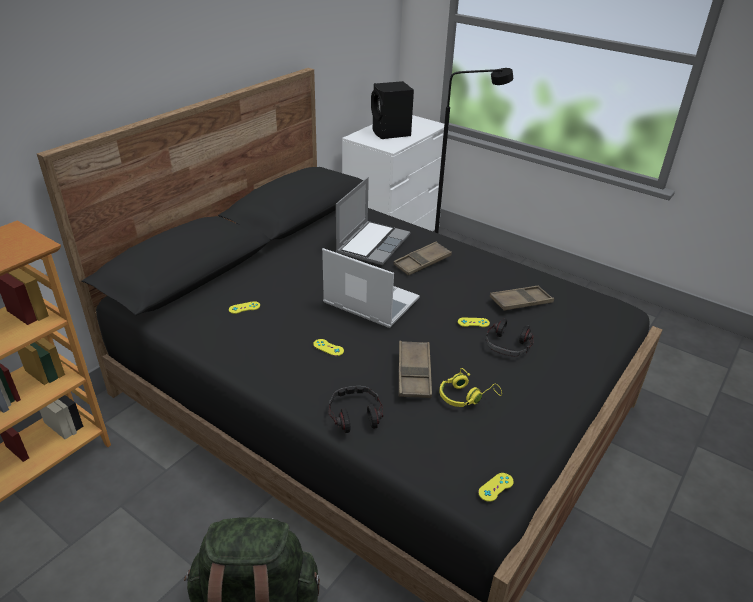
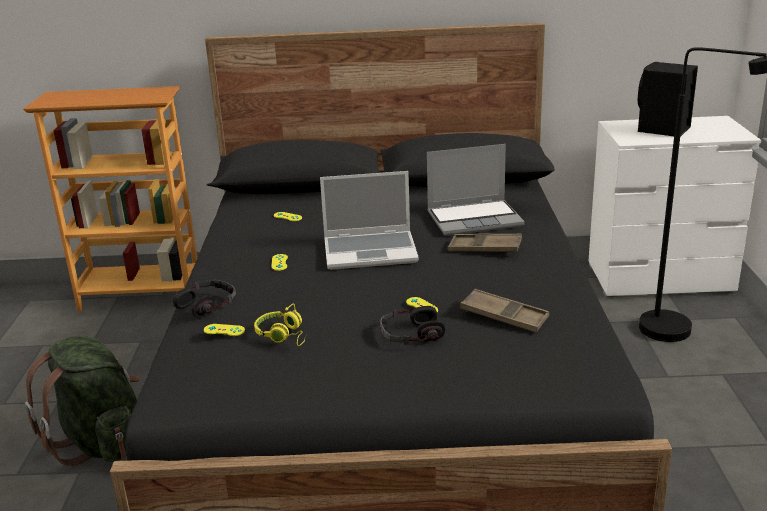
camera: 55 degrees right, 10 degrees down
laptop [322,248,420,328] -> laptop turned 90 degrees clockwise [320,171,419,270]
brown tray [399,341,432,398] -> none
yellow game controller [478,473,514,502] -> yellow game controller moved to [204,324,245,336]

